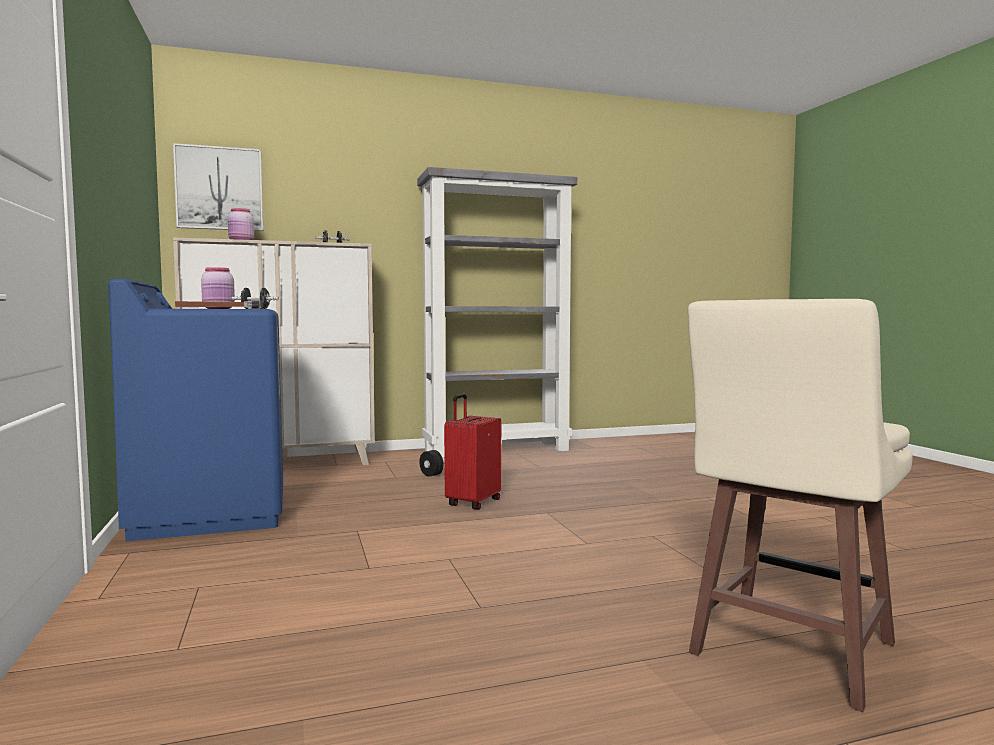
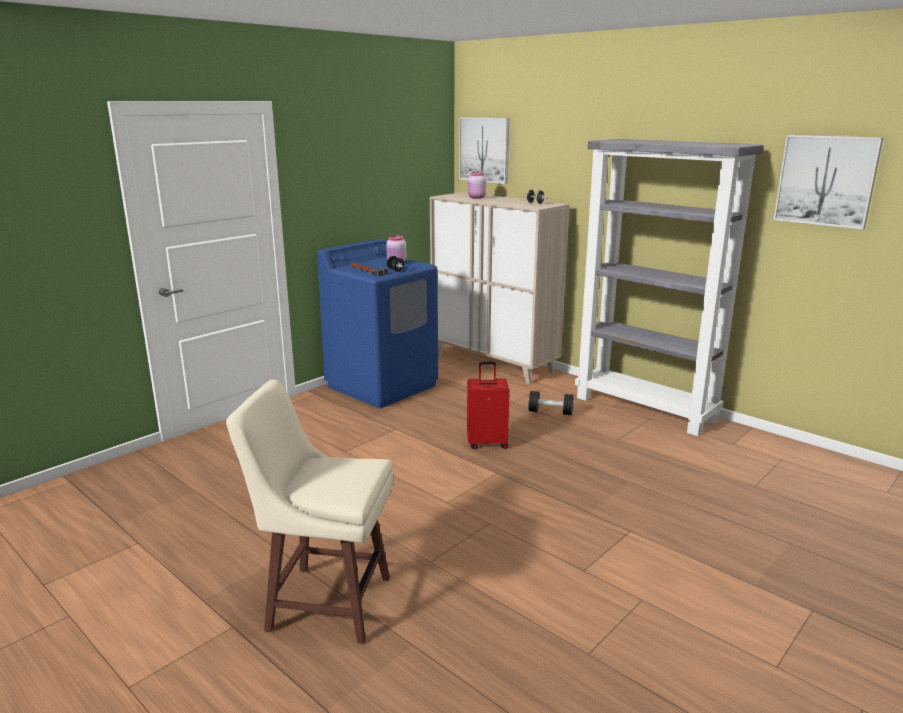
camera: 60 degrees right, 15 degrees up
none -> picture [773,135,883,229]

